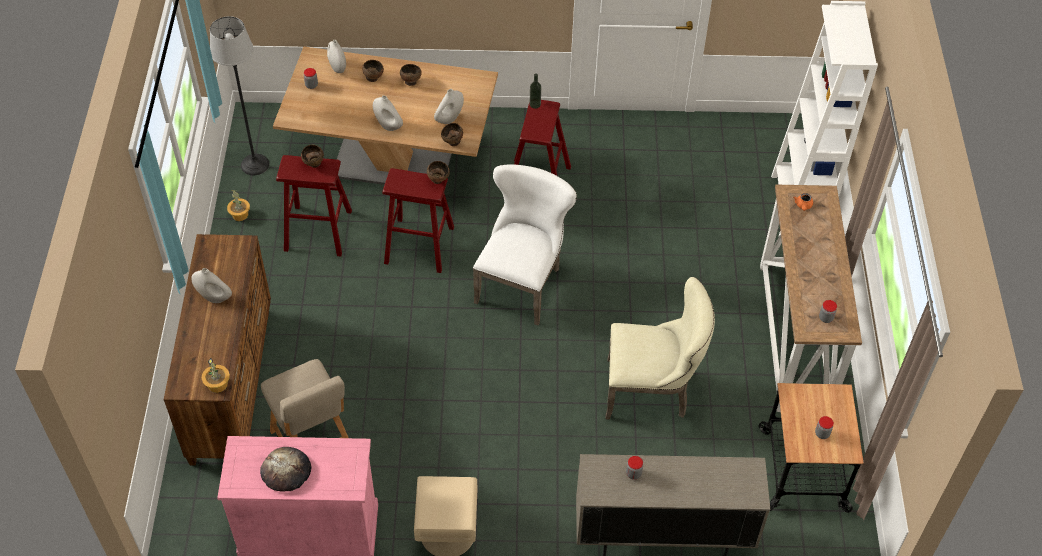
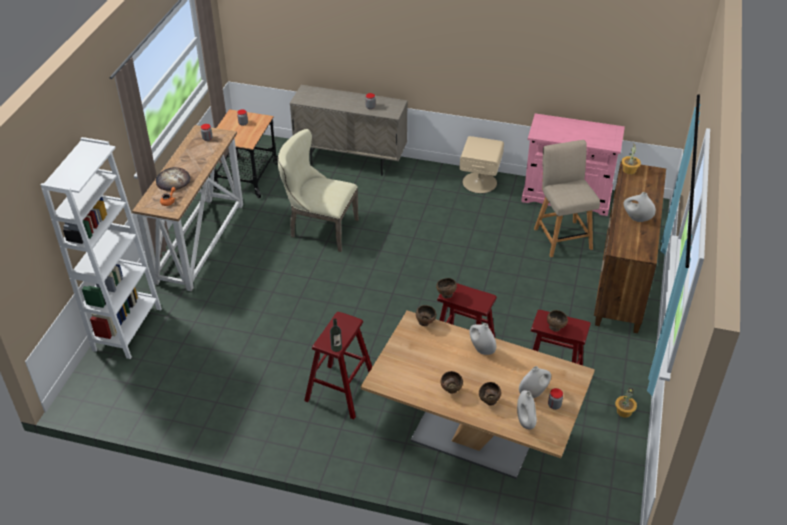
camera: 165 degrees left, 10 degrees down
floor lamp [210,16,270,175] -> none
bread [260,447,311,492] -> bread moved to [156,167,191,191]
white vase [434,89,464,124] -> white vase moved to [519,366,551,398]
white chair [473,164,577,325] -> none

